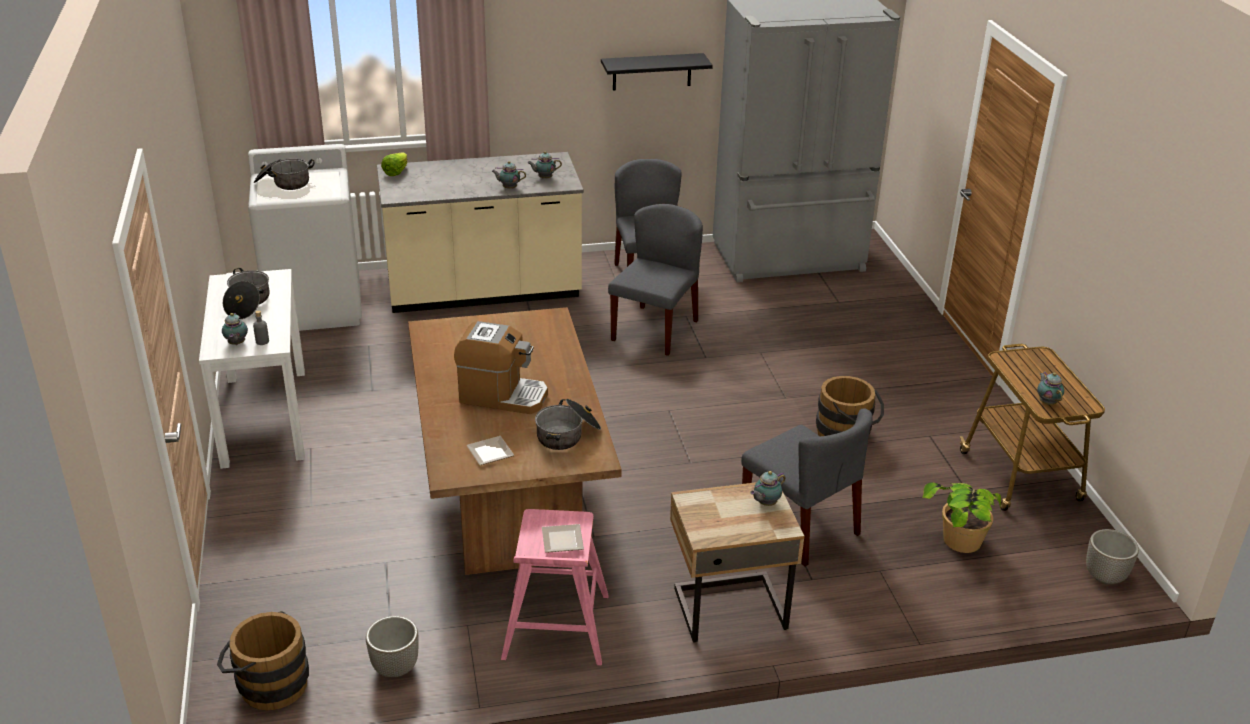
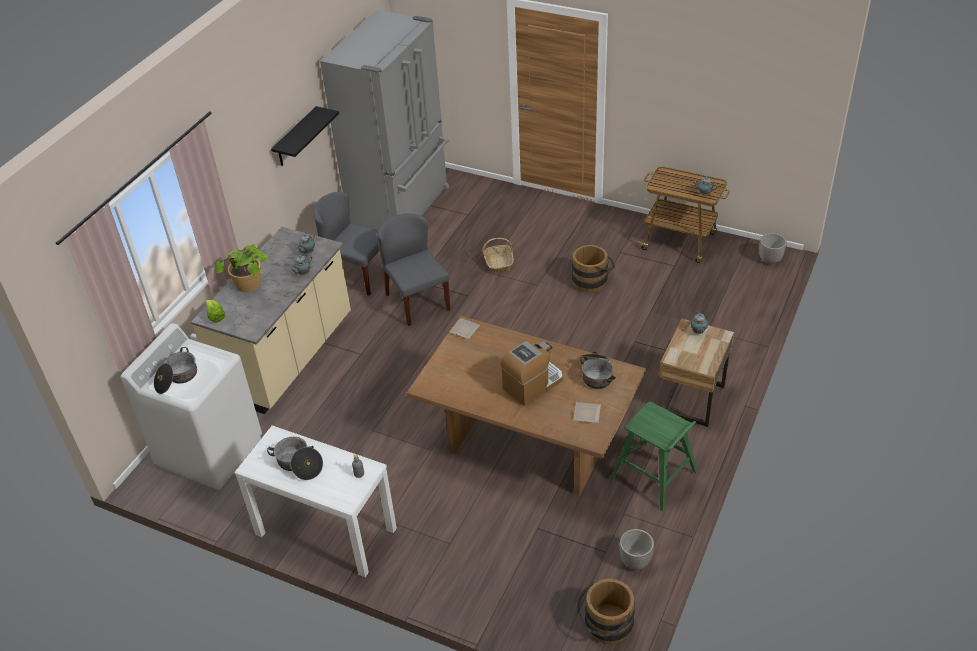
camera: 50 degrees left, 10 degrees up
teapot [222,313,248,345] -> none
pink stool [501,509,609,665] -> green stool [610,402,698,511]
plate [542,524,584,553] -> plate moved to [449,318,480,339]
grey chair [741,409,873,566] -> none
potted plant [922,482,1001,553] -> potted plant moved to [214,244,270,292]
none -> basket [483,238,514,273]

